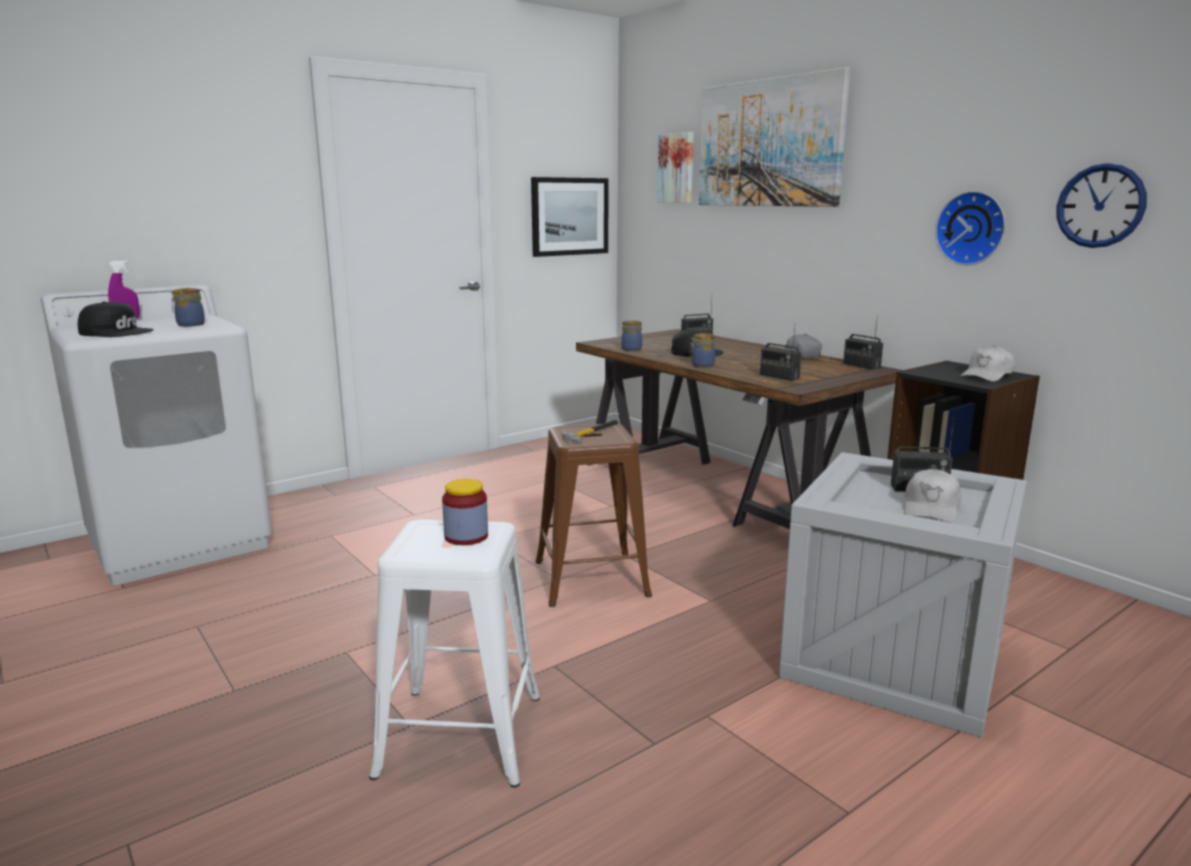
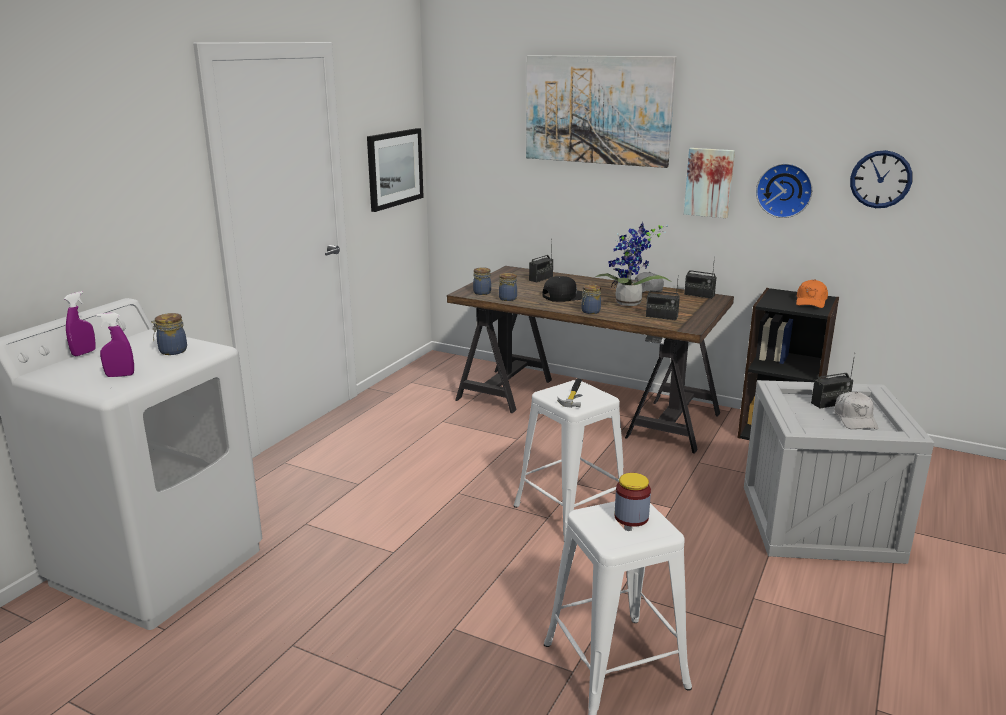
camera: 25 degrees left, 5 degrees up
black cap [78,302,154,337] -> purple spray bottle [97,313,134,377]
brown stool [535,424,652,607] -> white stool [514,380,624,541]
picture [657,132,694,203] -> picture moved to [684,148,735,218]
white cap [960,345,1014,382] -> orange cap [796,279,828,308]
none -> jar [473,267,491,295]
none -> potted plant [595,224,673,306]

